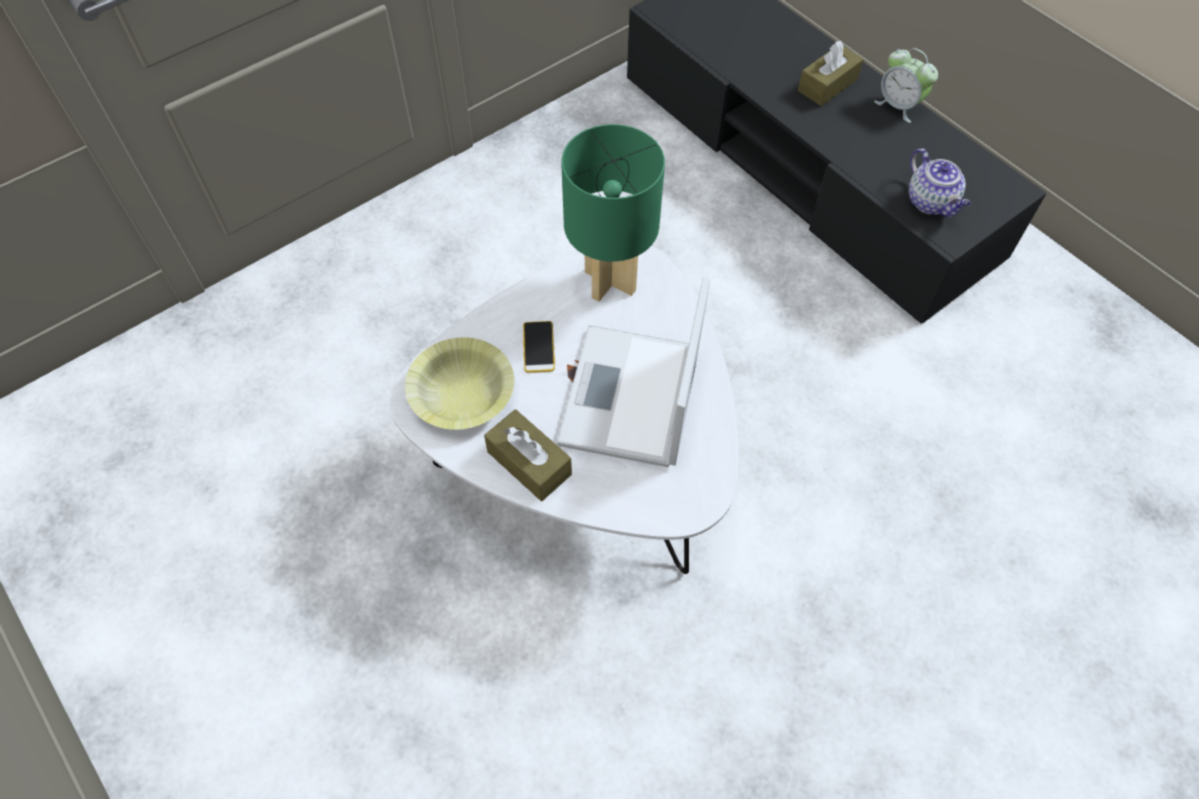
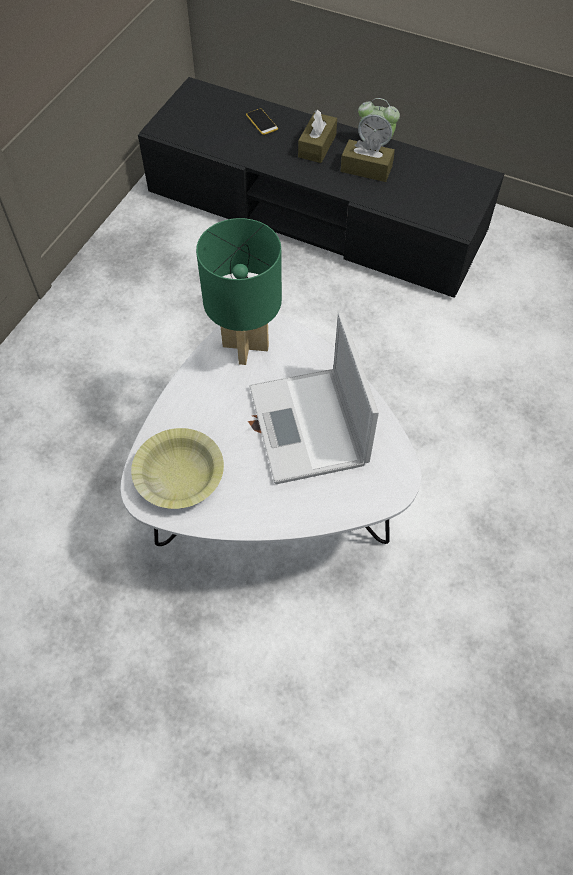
camera: 25 degrees left, 0 degrees up
brown tissue box [484,409,572,501] -> brown tissue box moved to [341,136,395,182]
phone [523,321,555,373] -> phone moved to [246,109,278,135]
teapot [909,148,971,217] -> none

